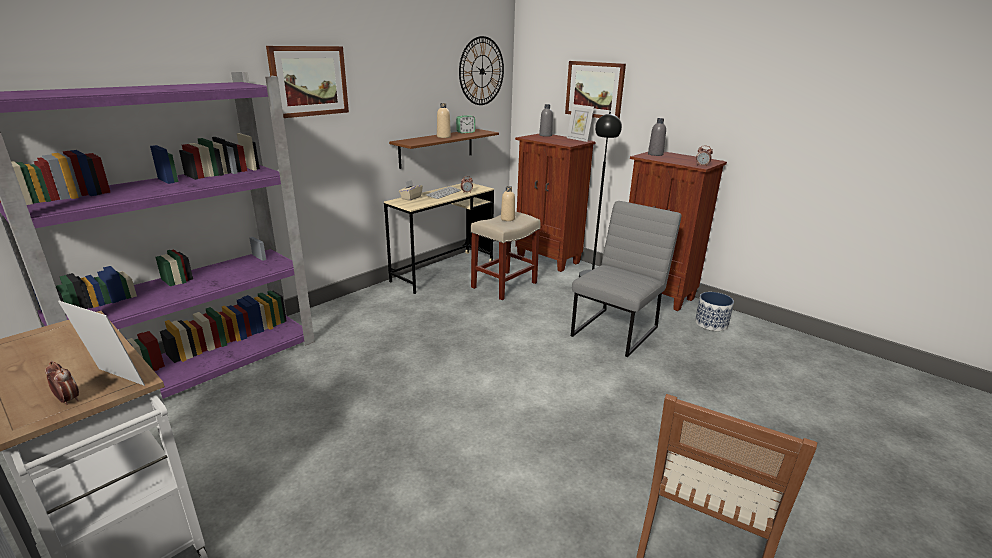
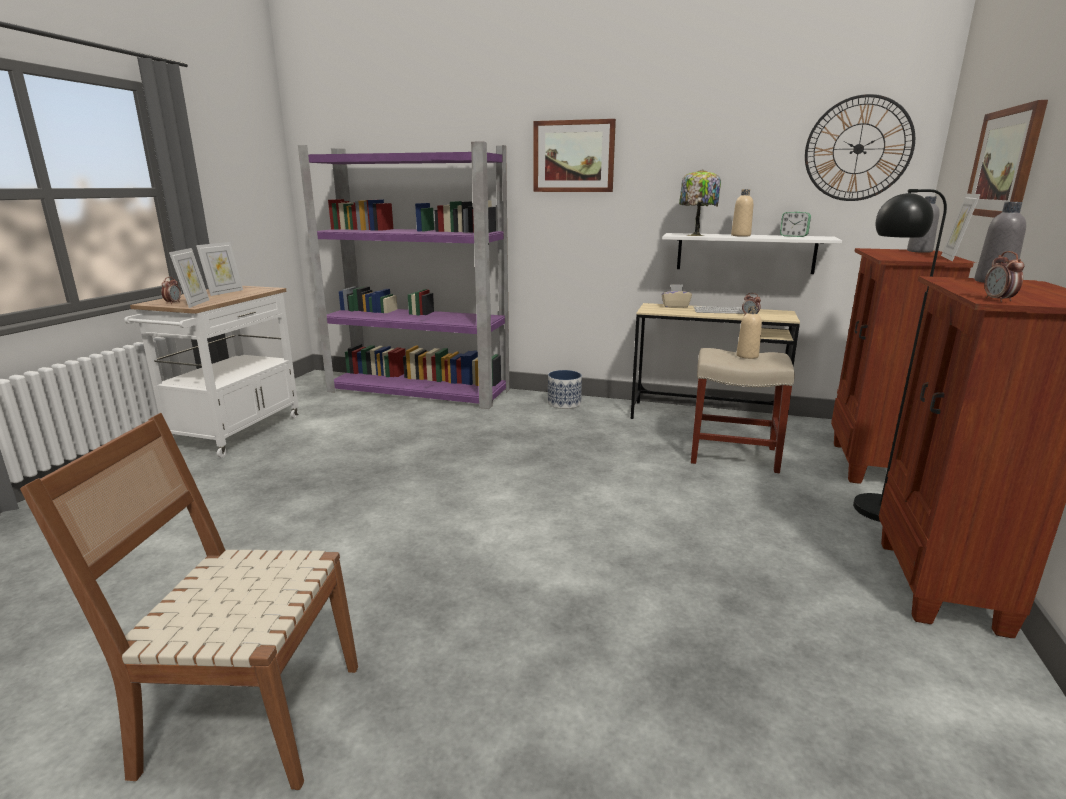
camera: 65 degrees right, 5 degrees down
brown shelf [389,129,499,169] -> white shelf [662,233,842,274]
grey chair [571,201,681,357] -> none
planter [695,292,734,331] -> planter moved to [548,370,582,409]
none -> picture frame [196,242,243,296]
none -> table lamp [679,169,721,236]

